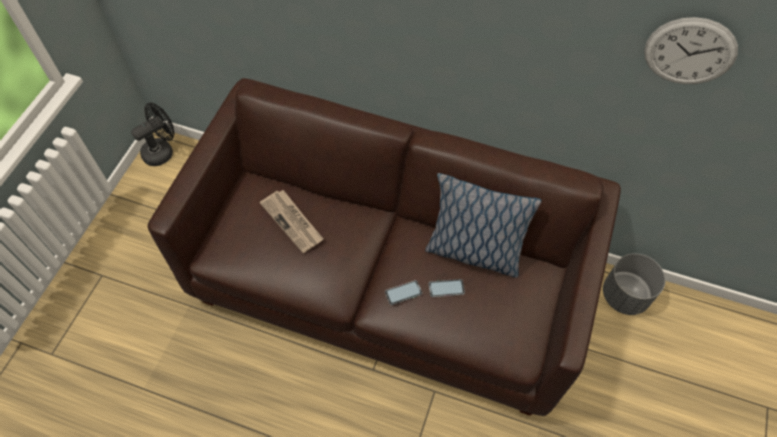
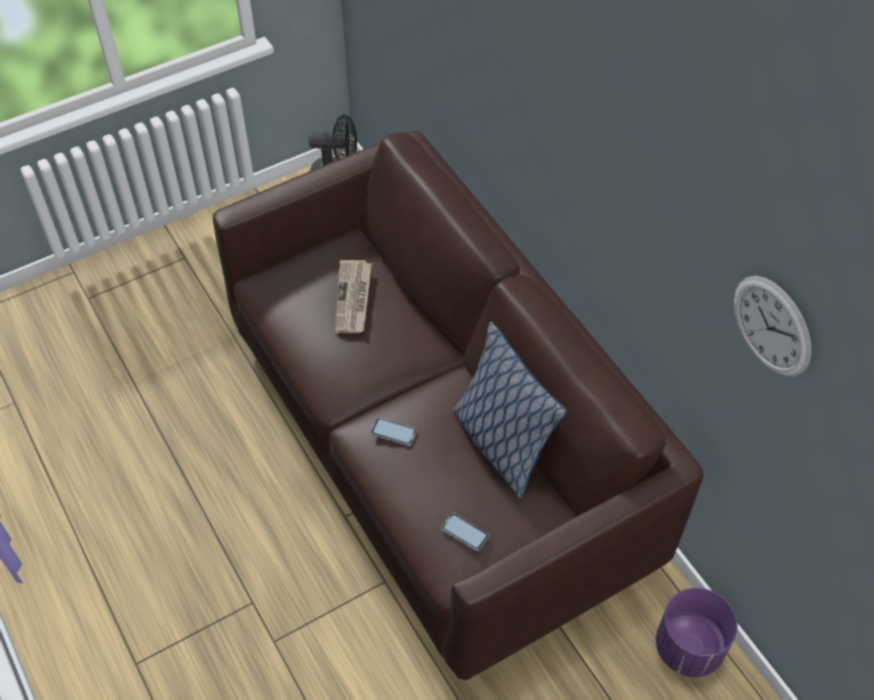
camera: 40 degrees right, 5 degrees down
phone [429,279,465,297] -> phone moved to [441,513,489,551]
grey planter [603,253,665,315] -> purple planter [656,588,738,677]

